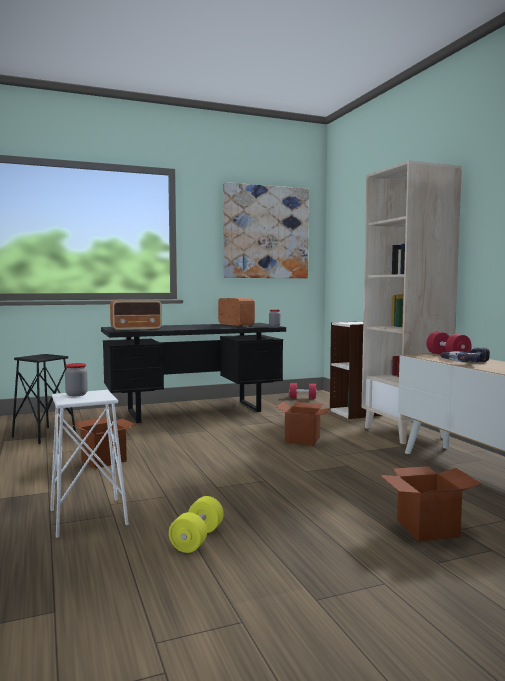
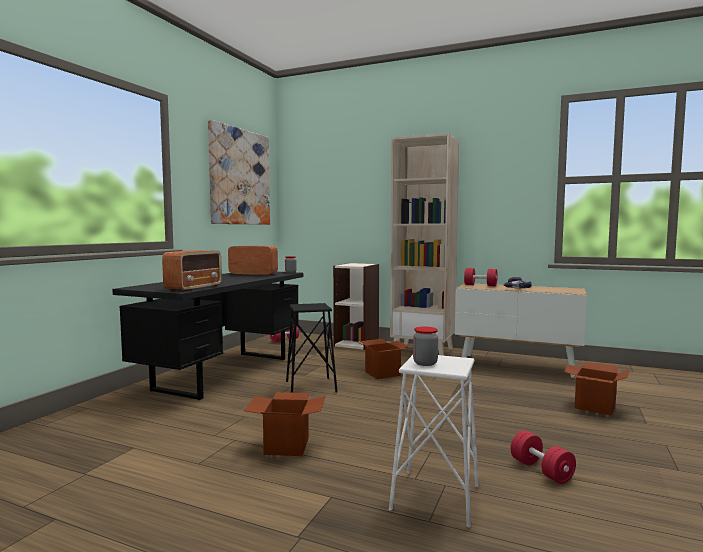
camera: 45 degrees left, 0 degrees up
black stool [12,354,76,444] -> black stool moved to [286,303,337,393]
yellow dumbbell [169,496,224,553] -> red dumbbell [511,431,576,484]

